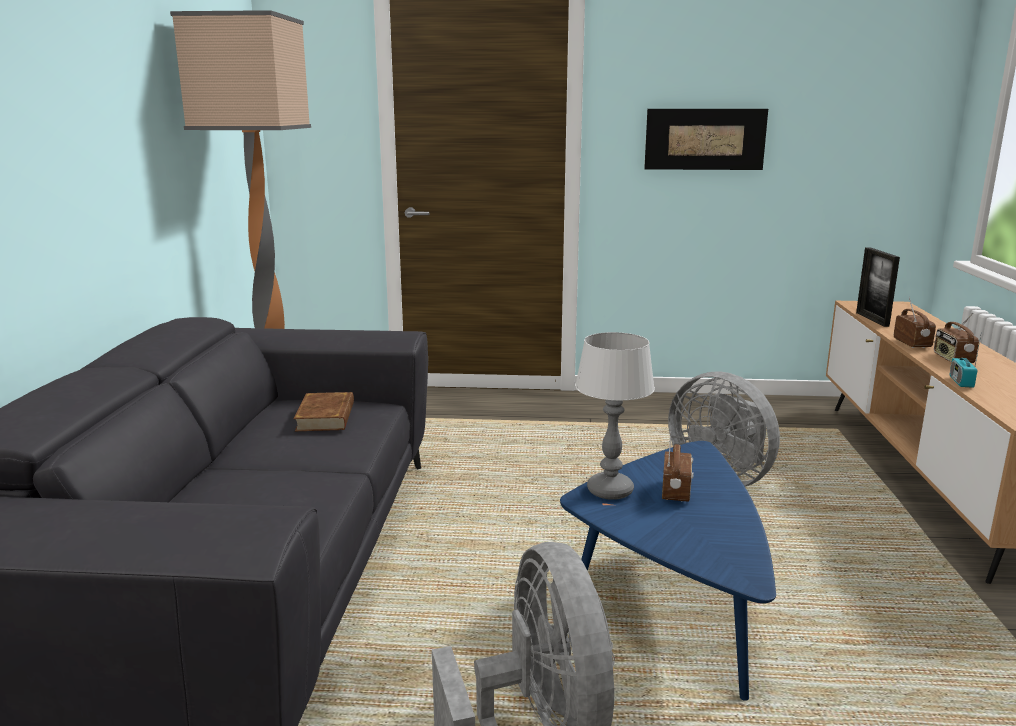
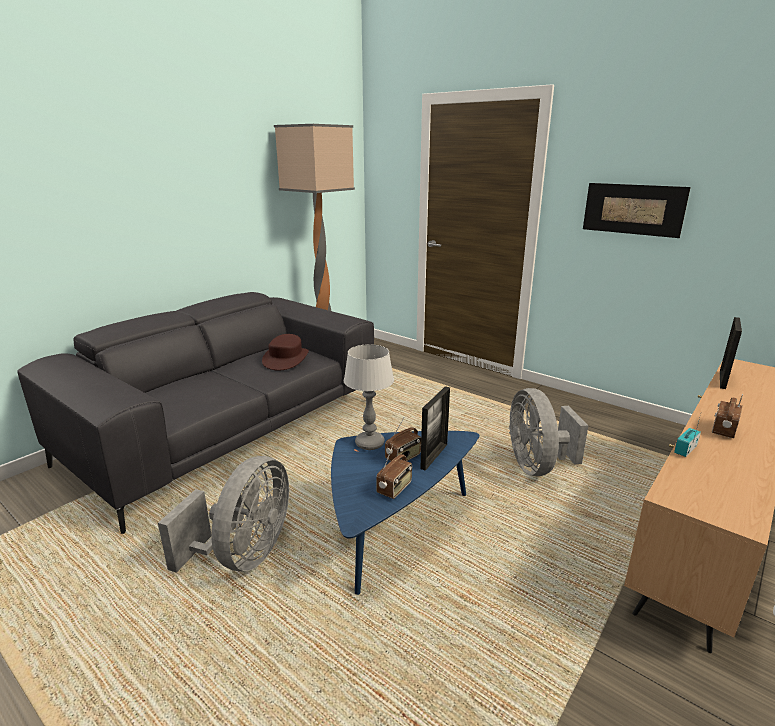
camera: 35 degrees right, 5 degrees up
brown book [294,392,354,431] -> brown hat [262,334,309,371]
radio [894,296,936,348] -> radio moved to [376,445,412,499]
none -> picture frame [420,386,450,471]

